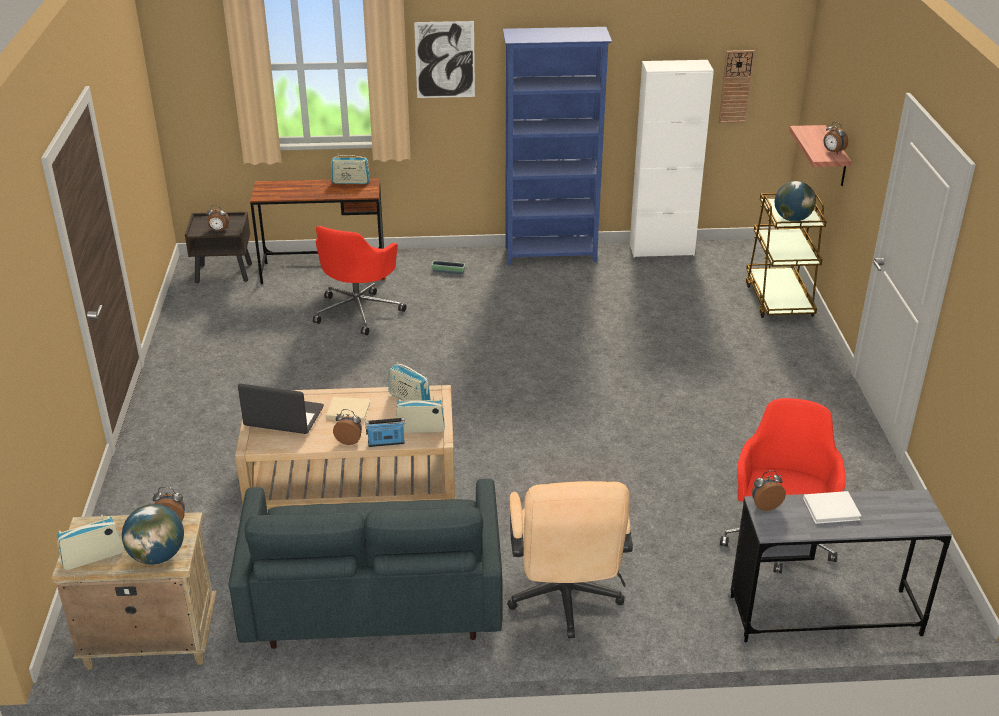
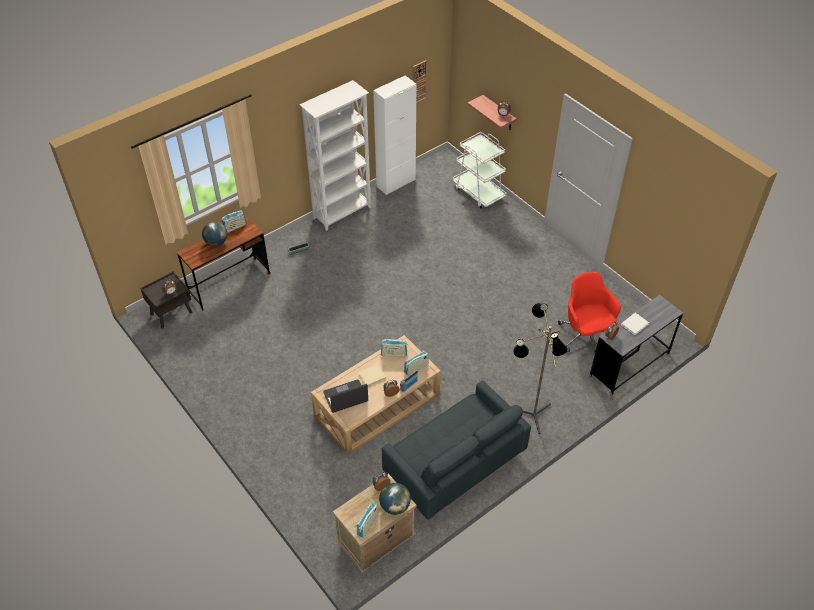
camera: 35 degrees left, 15 degrees up
red office chair [313,226,406,335] -> none
picture [414,21,475,98] -> none
blue bookcase [503,27,612,265] -> white bookcase [299,80,371,231]
beige office chair [507,481,633,638] -> floor lamp [513,303,568,434]
brown cart [746,193,827,318] -> white cart [452,132,507,209]
globe [775,181,816,221] -> globe moved to [202,221,227,246]

